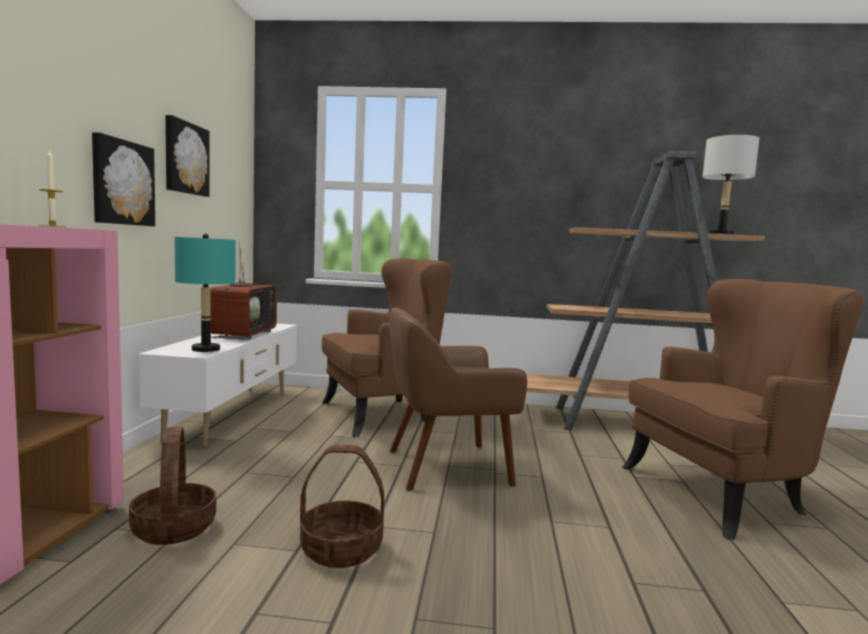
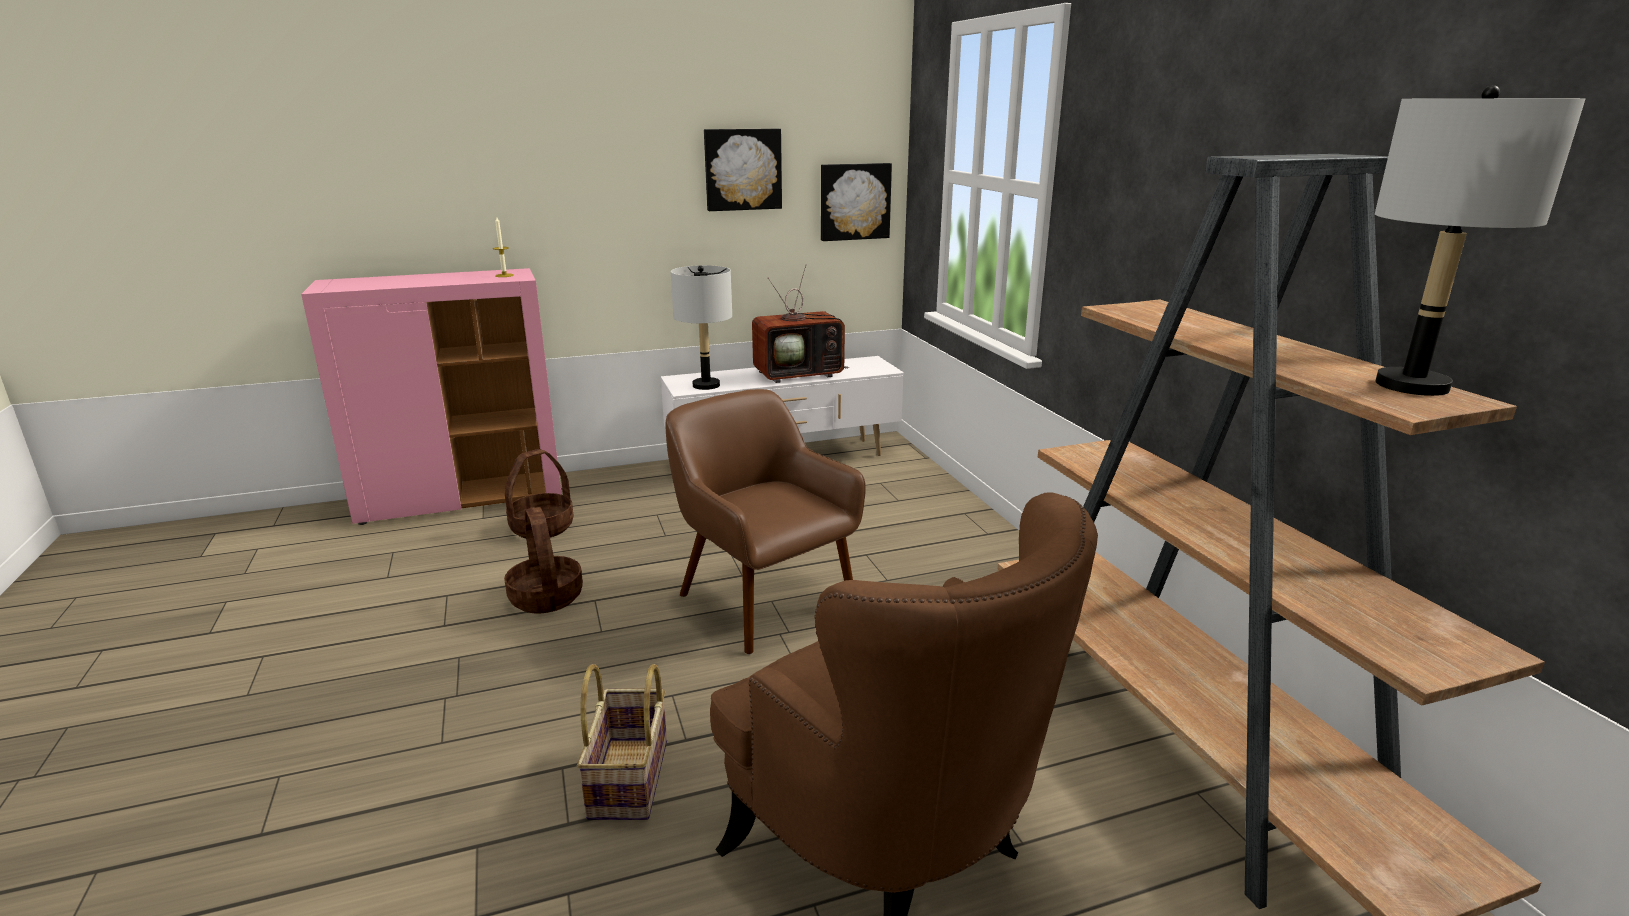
camera: 65 degrees right, 15 degrees up
picture [92,132,155,226] -> picture moved to [821,163,892,241]
turquoise table lamp [175,234,235,352] -> grey table lamp [671,265,732,390]
brown armchair [322,258,451,437] -> none
none -> basket [577,664,667,820]

